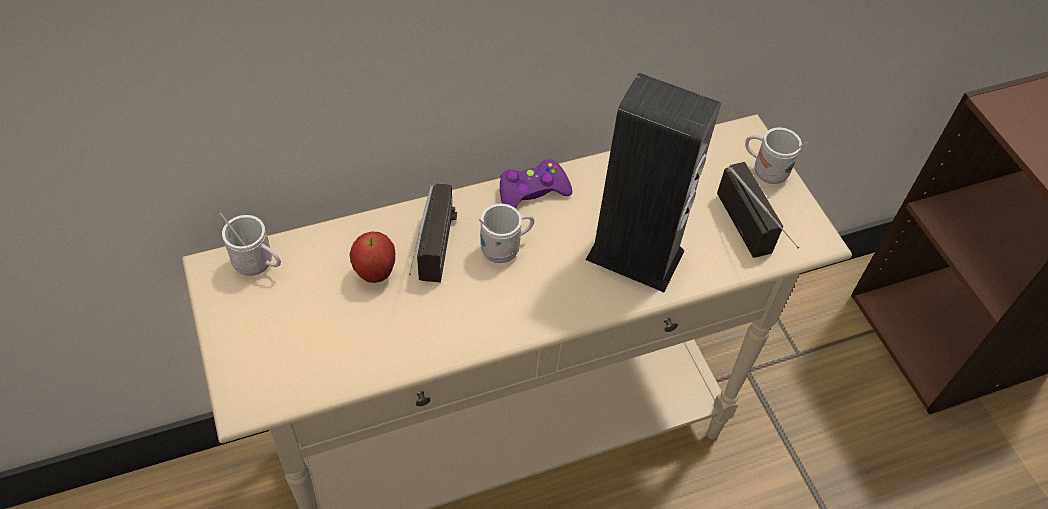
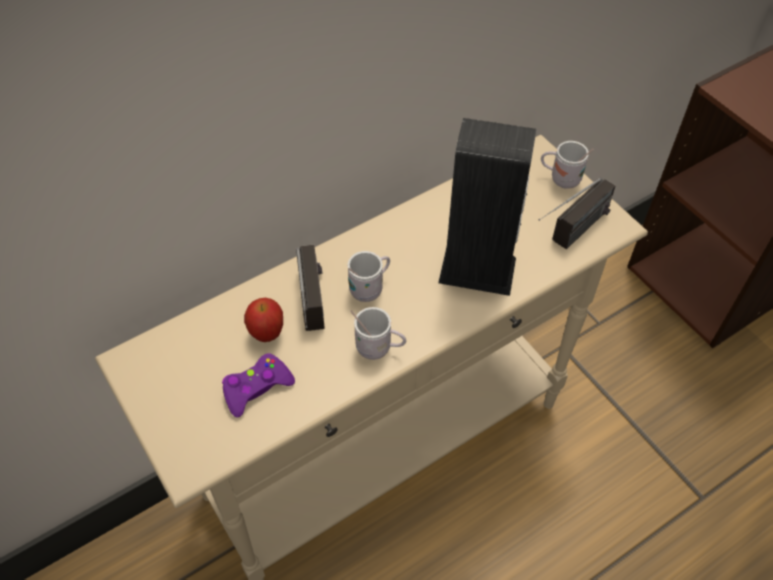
camera: 10 degrees left, 0 degrees up
white mug [219,213,281,276] -> white mug moved to [350,307,406,360]
purple game controller [500,159,572,208] -> purple game controller moved to [222,353,295,418]
radio [717,162,799,258] -> radio turned 75 degrees clockwise [538,178,616,249]

